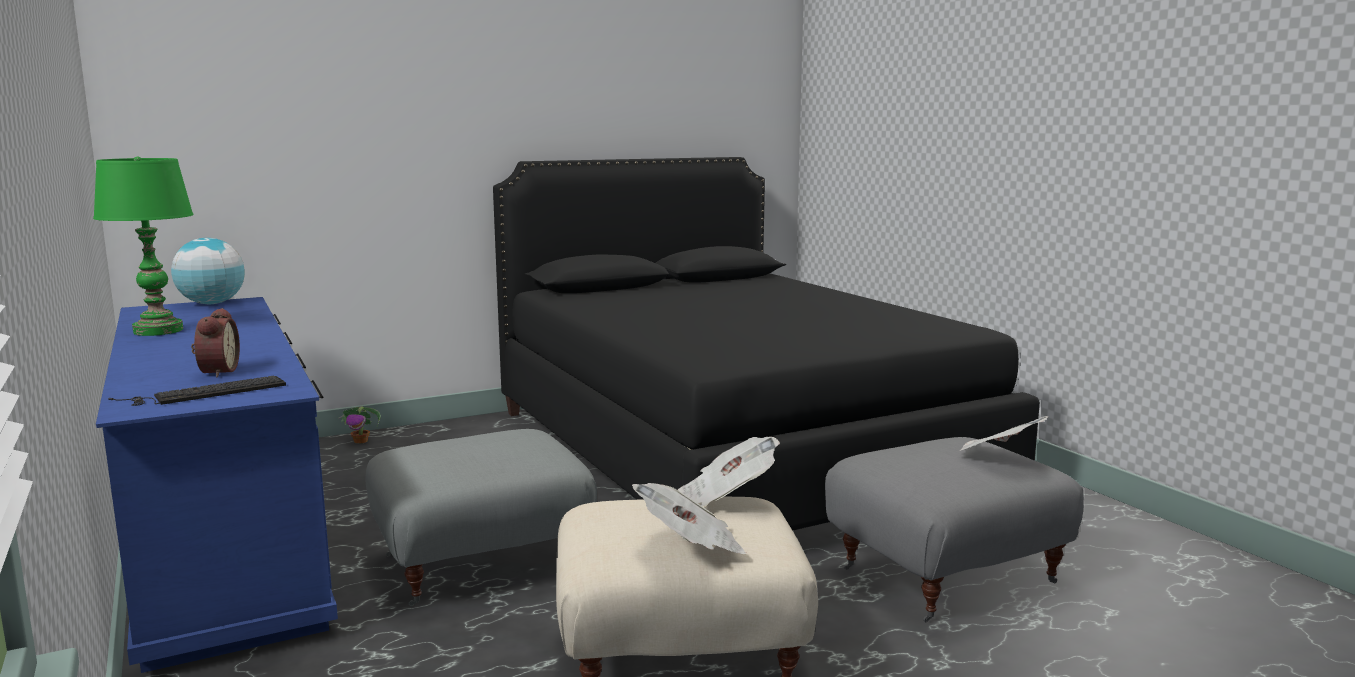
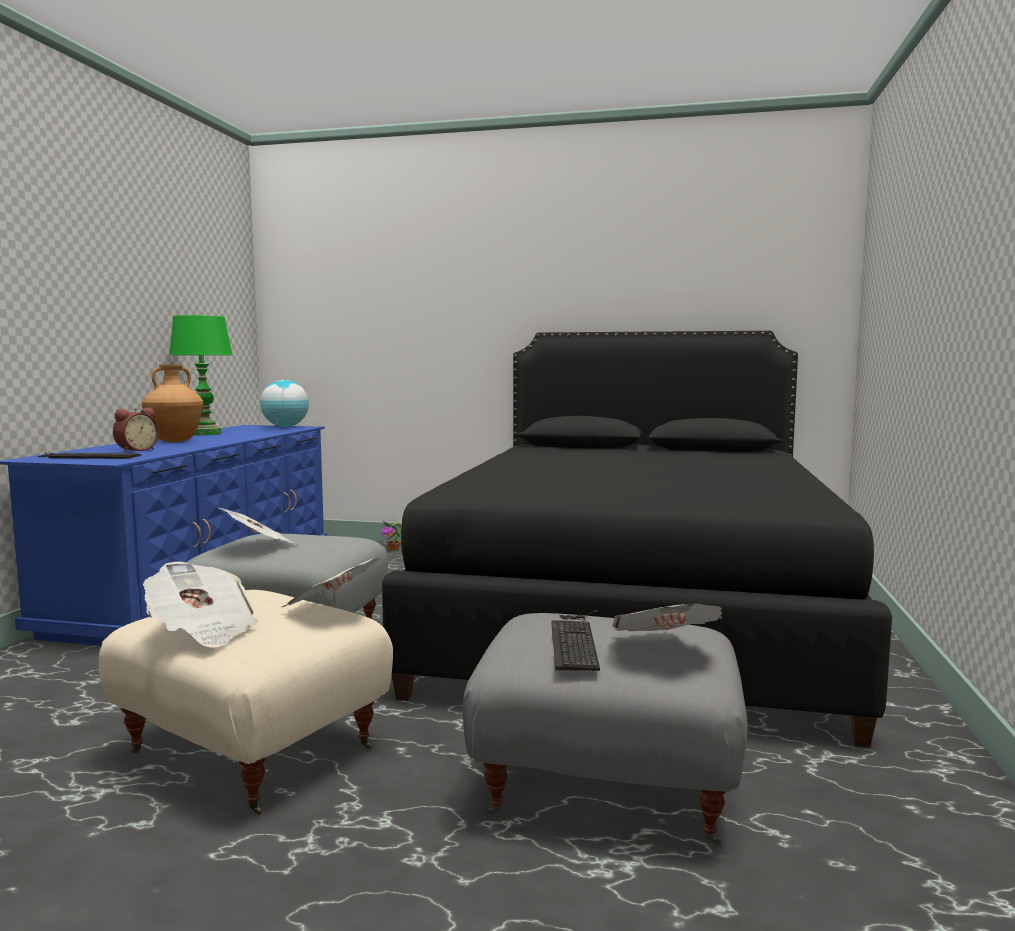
camera: 40 degrees right, 5 degrees down
none -> brown vase [142,364,203,442]
none -> newspaper [219,508,296,544]
none -> keyboard [551,610,600,671]

